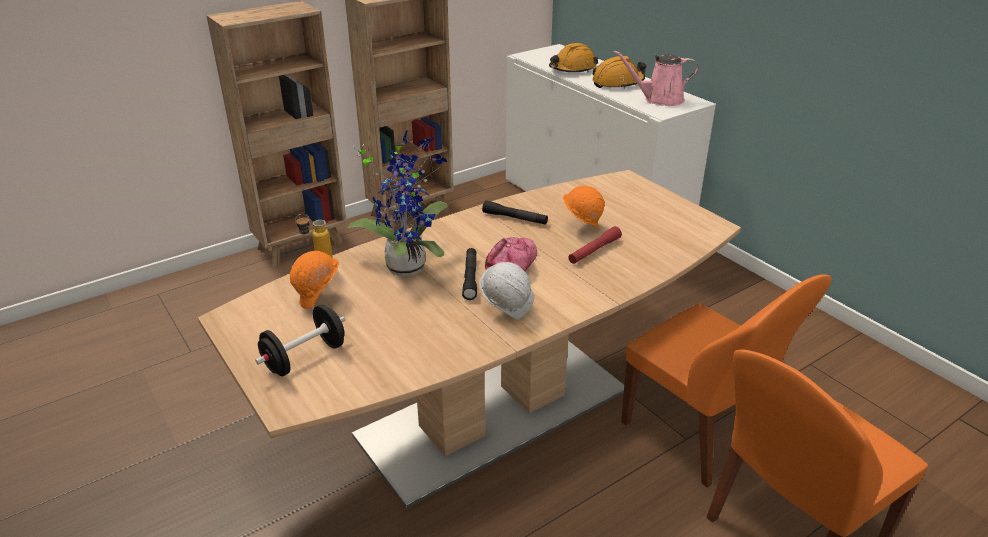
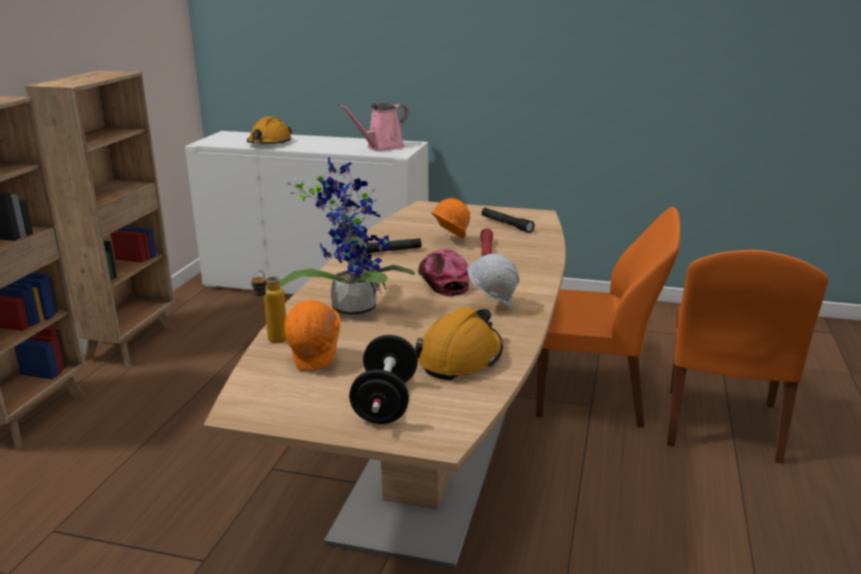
camera: 40 degrees left, 10 degrees down
black flashlight [462,248,477,300] -> black flashlight moved to [482,208,535,233]
orange hard hat [592,56,646,89] -> orange hard hat moved to [415,307,503,380]

